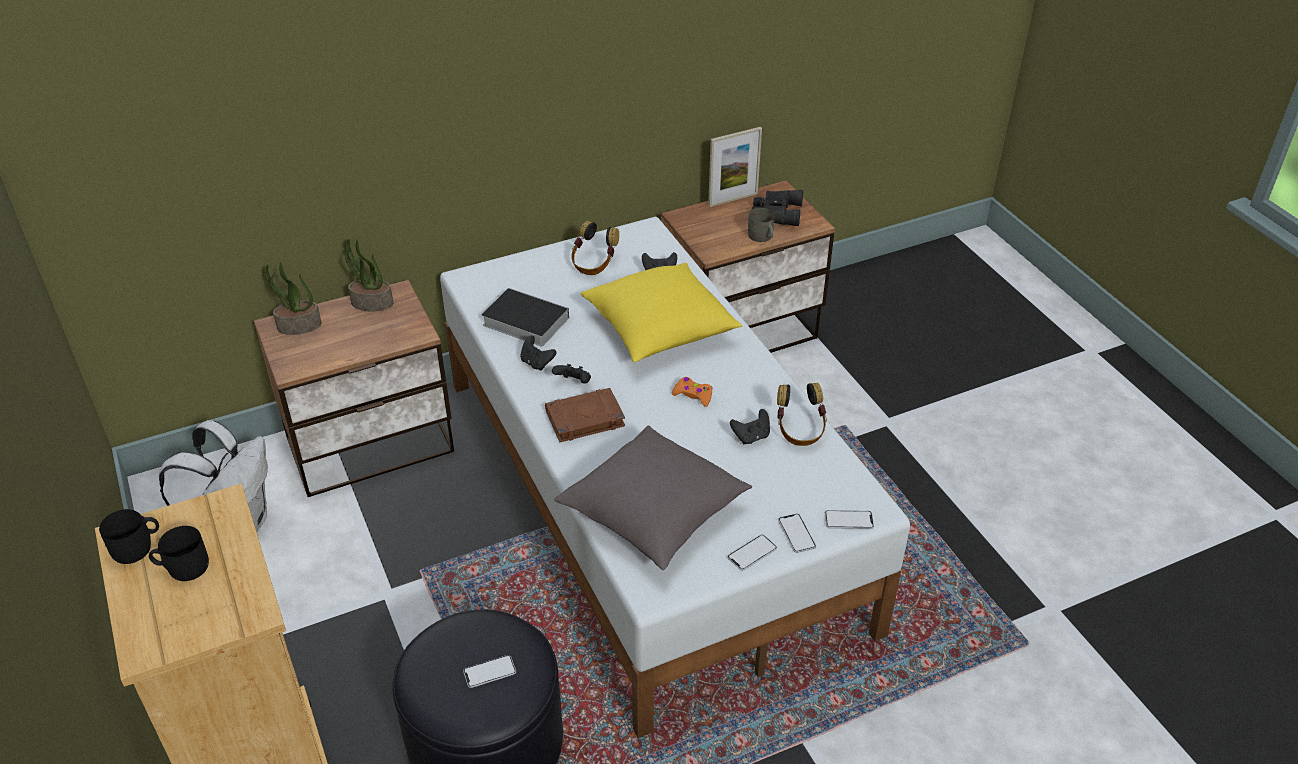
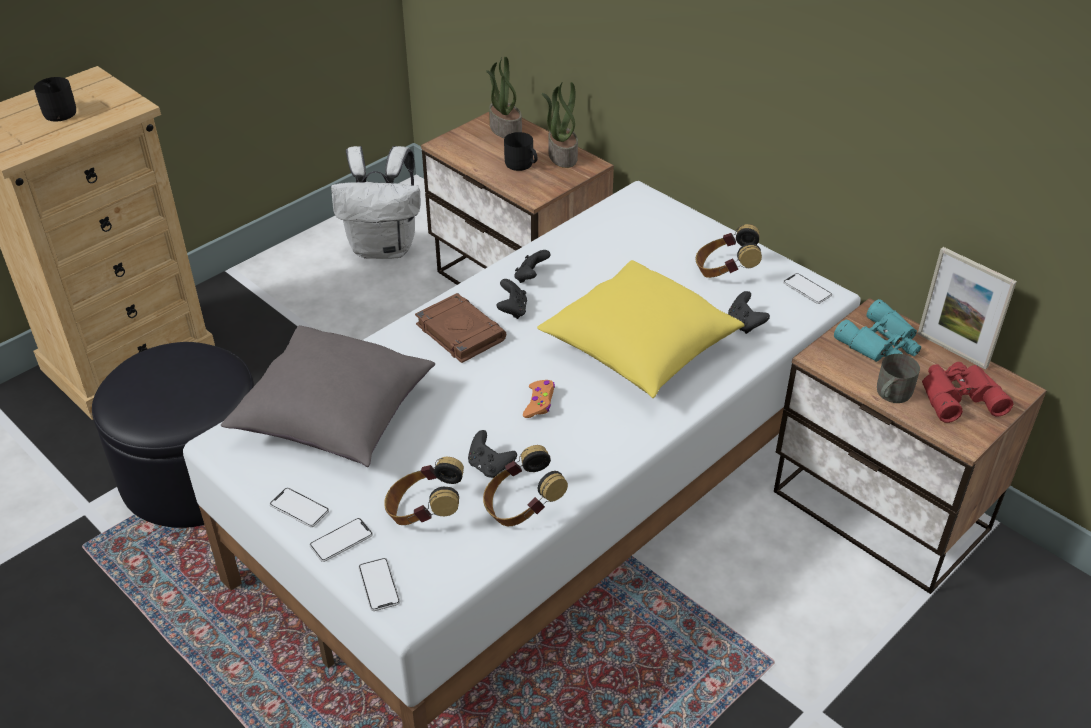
camera: 70 degrees right, 0 degrees up
black mug [99,509,159,564] -> black mug moved to [504,132,537,171]
phone [463,655,516,688] -> phone moved to [783,273,832,304]
book [482,288,569,347] -> none
black binoculars [752,190,803,226] -> red binoculars [922,362,1014,423]
none -> headphones [384,457,464,525]
none -> turquoise binoculars [834,299,921,362]

